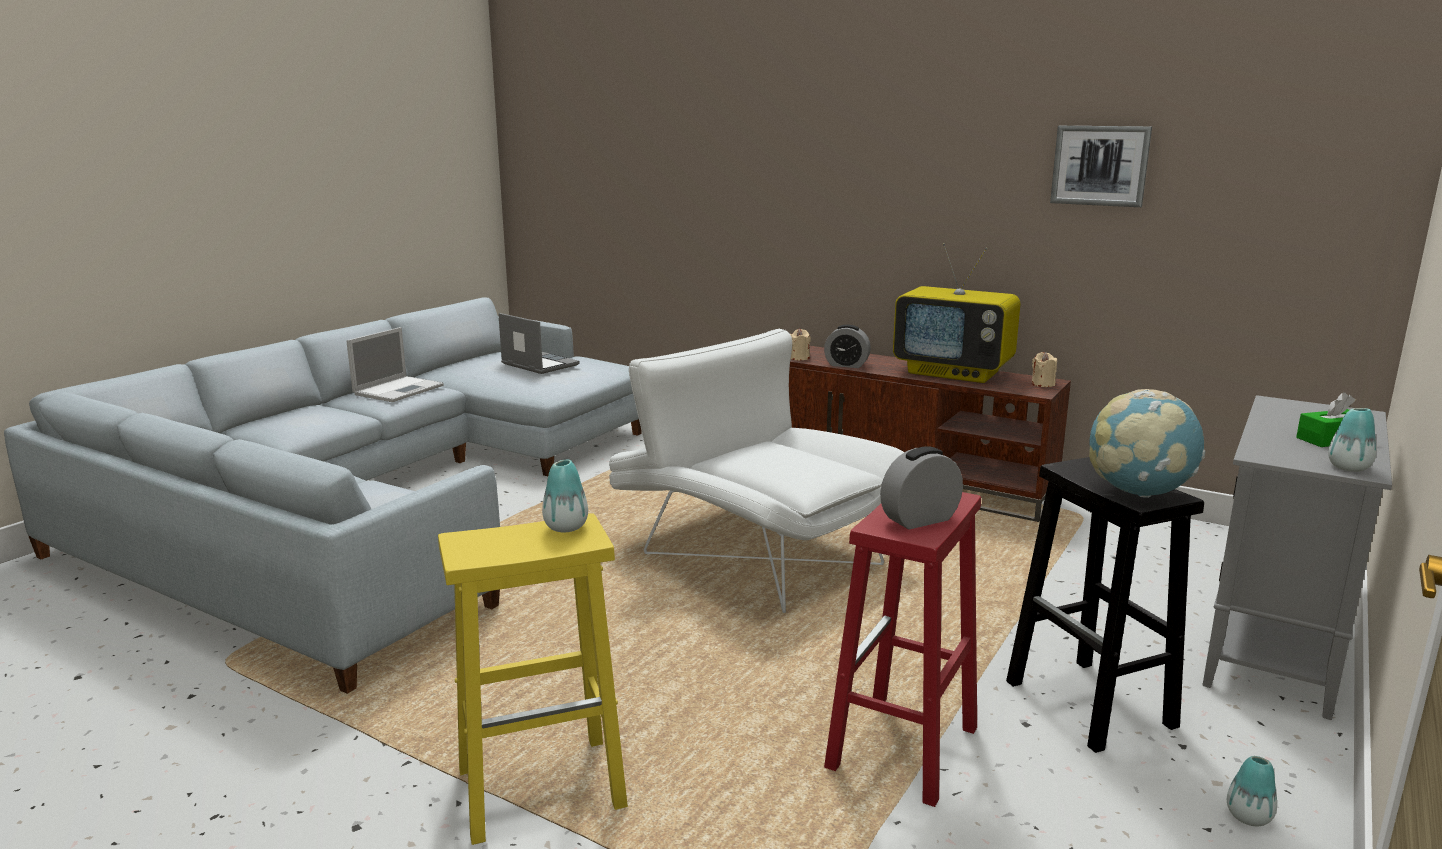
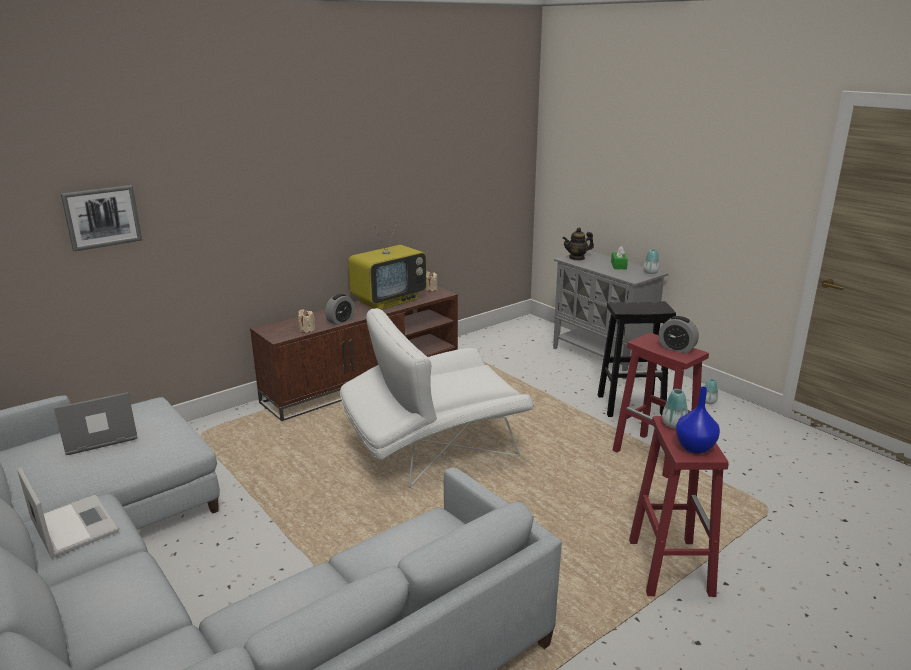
camera: 70 degrees left, 5 degrees up
yellow stool [438,513,628,845] -> red stool [629,416,729,597]
alarm clock [880,446,963,529] -> alarm clock turned 45 degrees counterclockwise [659,316,699,354]
picture [1050,126,1152,207] -> picture moved to [61,185,142,252]
globe [1089,389,1205,498] -> none
none -> teapot [562,228,594,260]
none -> blue vase [676,387,720,454]

